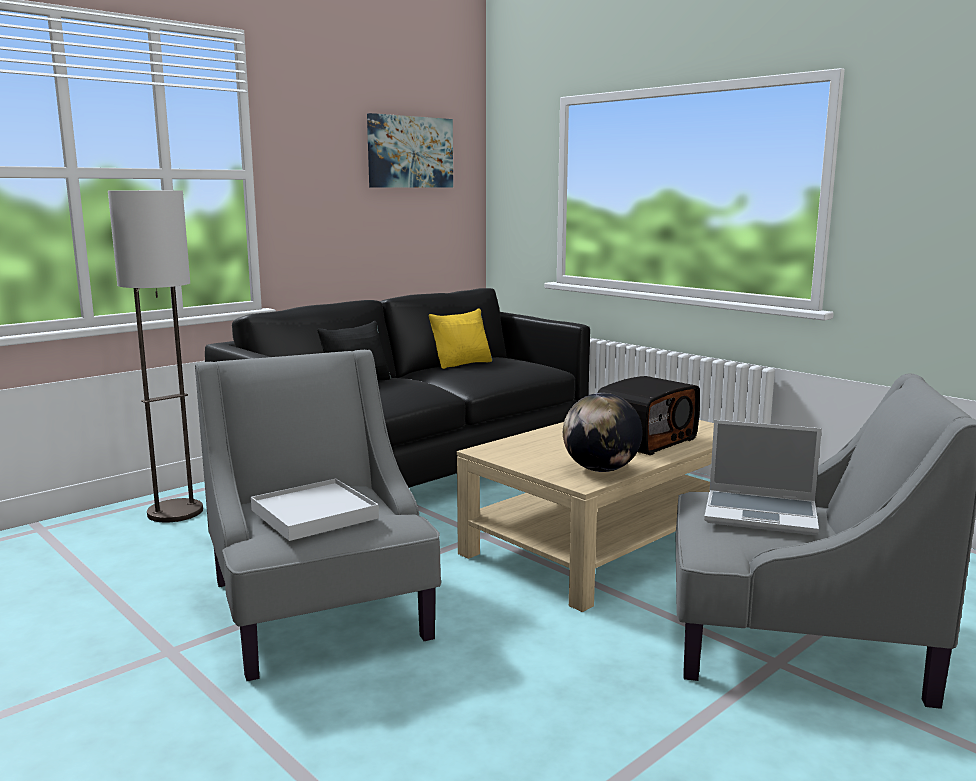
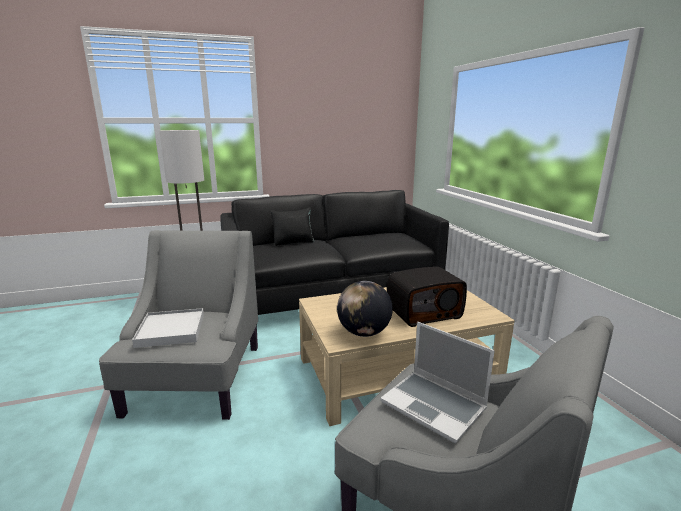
camera: 25 degrees right, 5 degrees up
picture [367,113,453,188] -> none
yellow pillow [429,308,492,369] -> none

